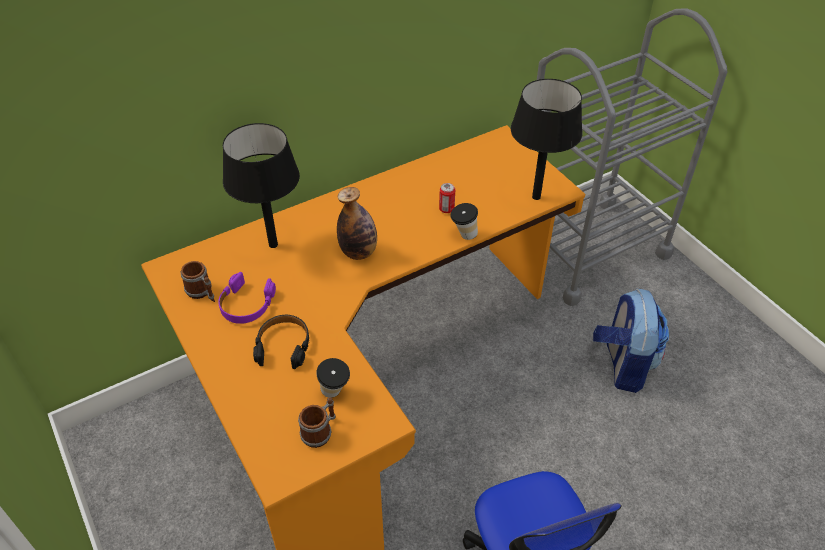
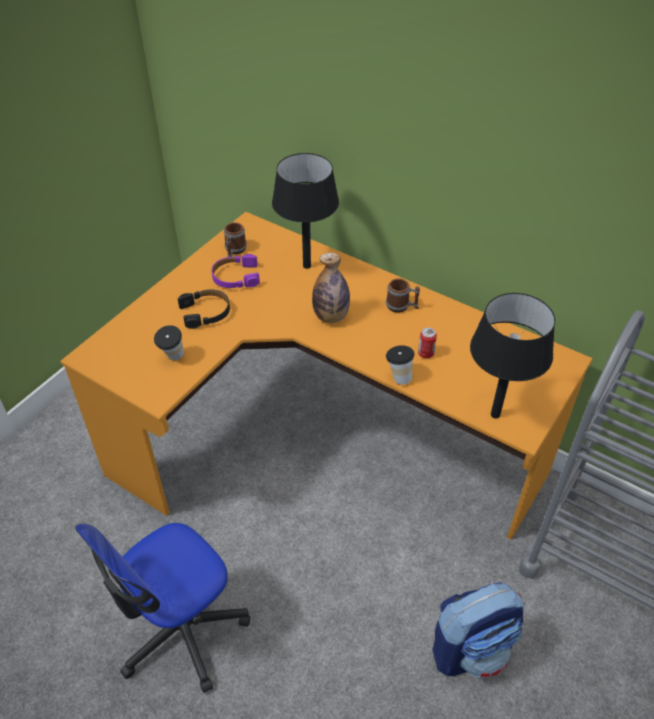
camera: 65 degrees right, 0 degrees up
mug [298,397,336,448] -> mug moved to [386,278,420,313]

